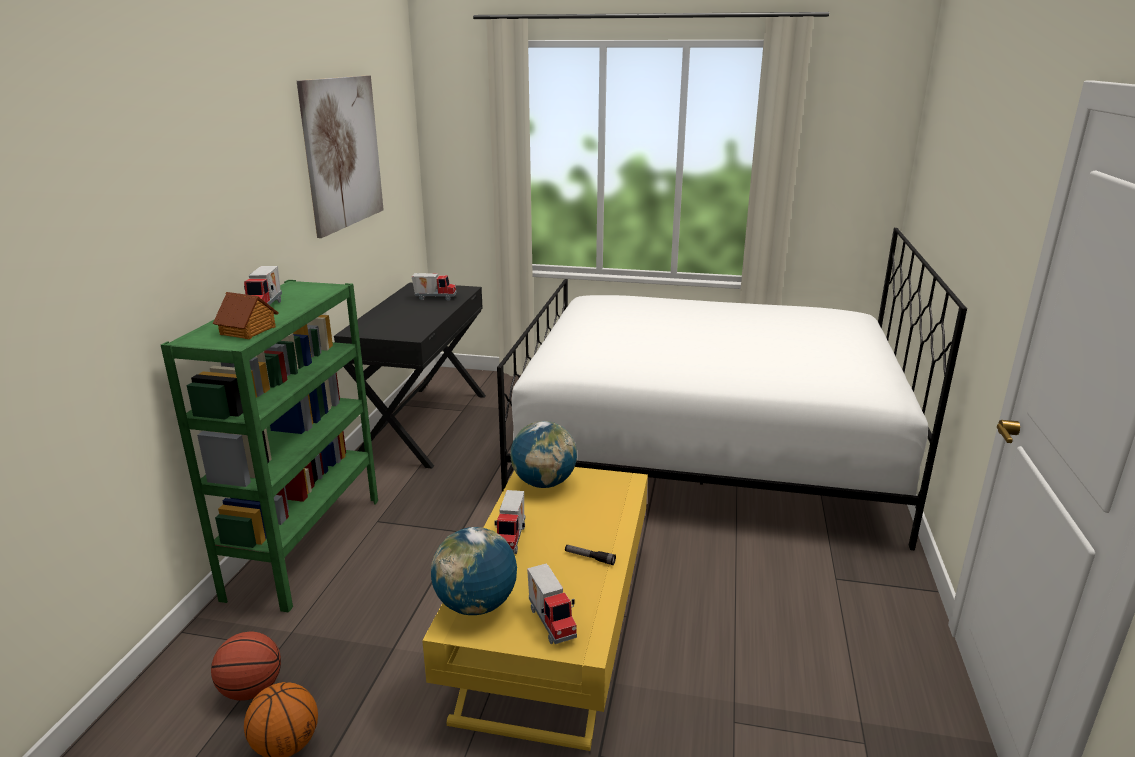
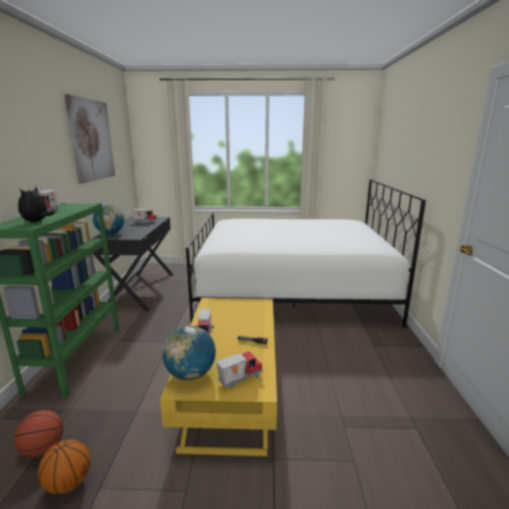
camera: 10 degrees left, 5 degrees down
toy house [213,292,279,339] -> plush toy [18,187,55,222]
globe [510,421,577,488] -> globe moved to [93,205,124,234]
toy truck [527,563,577,644] -> toy truck turned 90 degrees counterclockwise [216,351,263,389]

